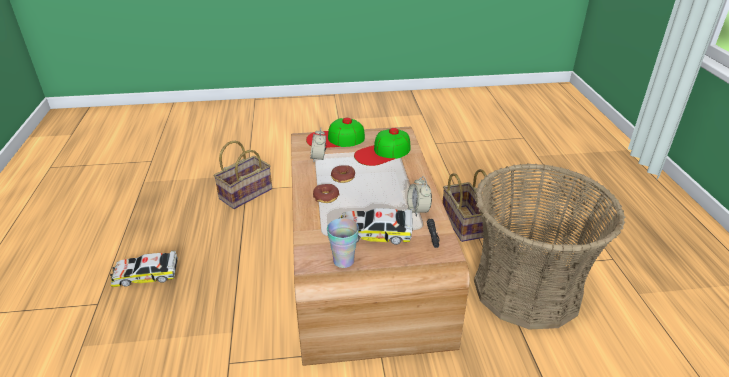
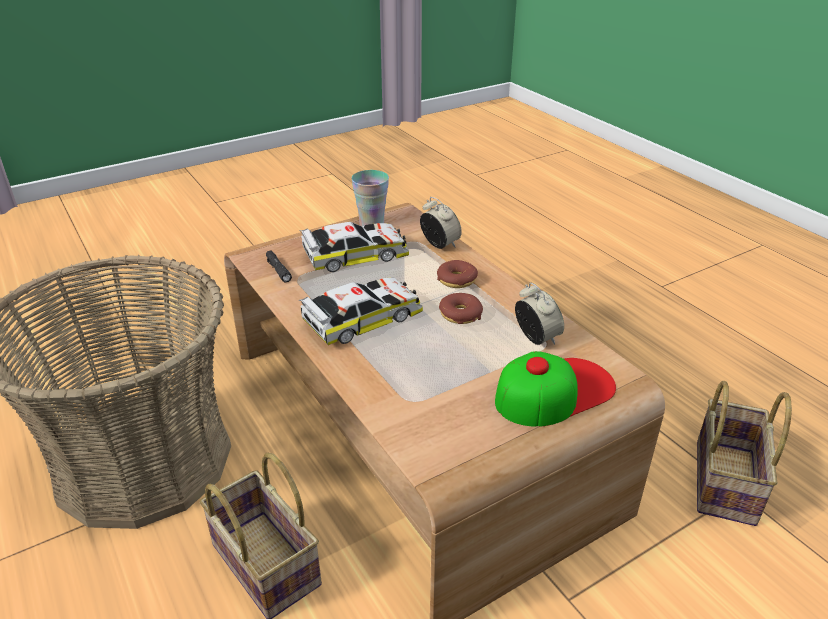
camera: 155 degrees right, 0 degrees up
toy car [110,250,178,287] -> toy car moved to [299,277,423,345]
cap [354,128,410,166] -> none
alarm clock [407,176,432,217] -> alarm clock moved to [420,197,462,249]

